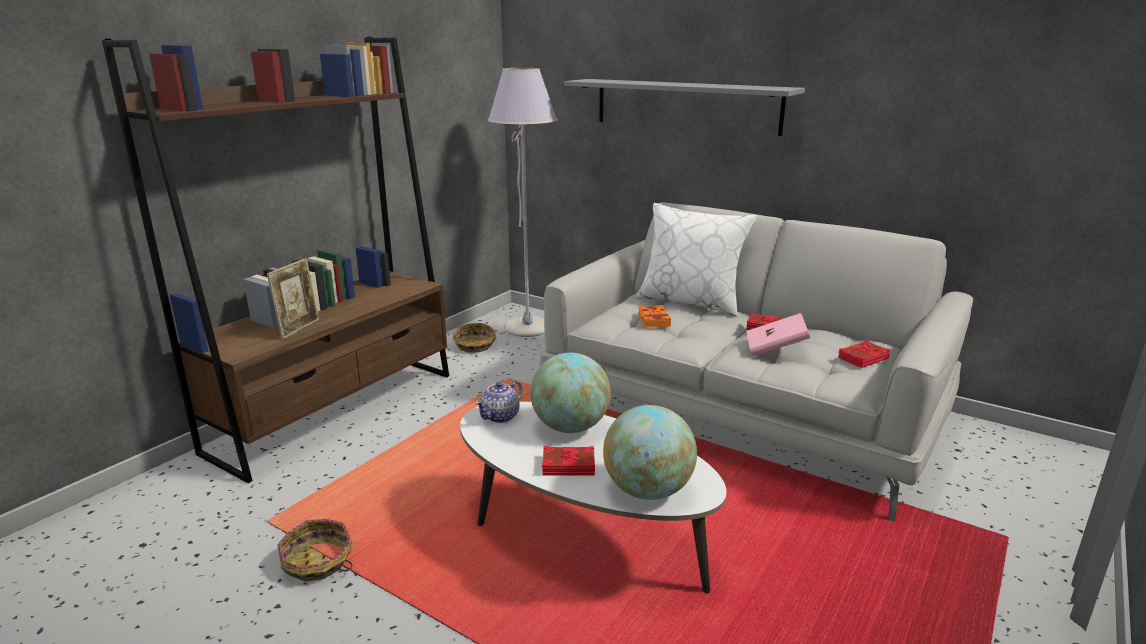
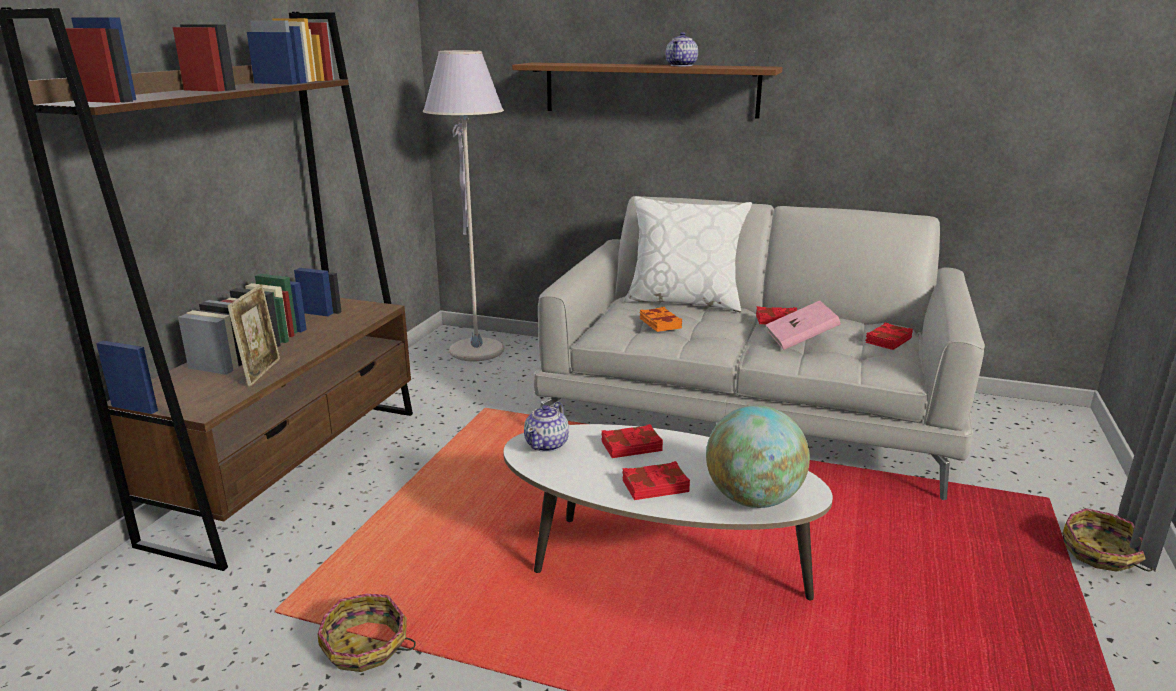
camera: 15 degrees left, 0 degrees up
basket [453,323,496,353] -> basket moved to [1063,508,1153,572]
globe [530,353,611,433] -> red book [602,424,663,458]
grey shelf [564,79,805,136] -> brown shelf [512,62,783,119]
none -> teapot [666,32,698,66]

